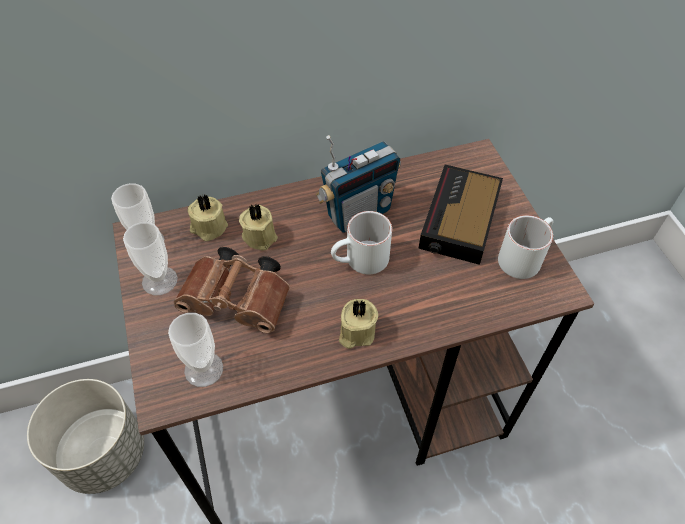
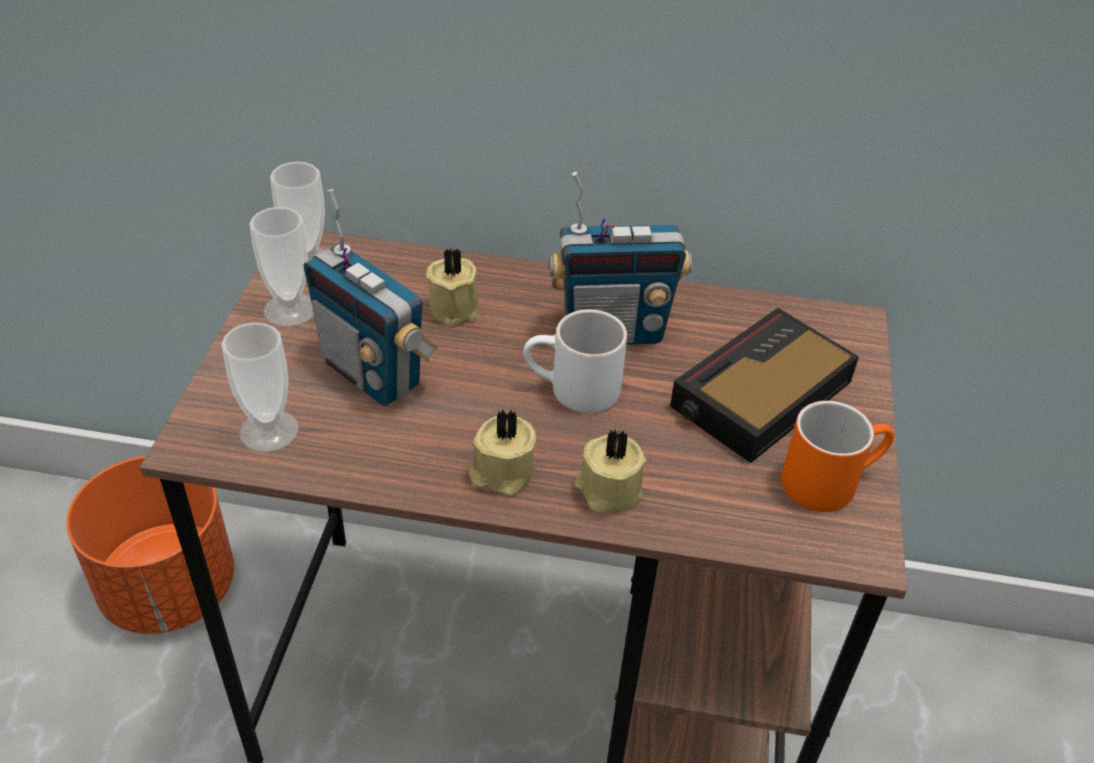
camera: 25 degrees right, 10 degrees down
grey planter [27,379,144,494] -> orange planter [67,456,234,634]
brown binoculars [174,247,290,333] -> radio [303,189,438,406]
beige candle [187,194,228,241] -> beige candle moved to [574,429,646,513]
white mug [498,215,553,279] -> orange mug [781,401,894,512]

